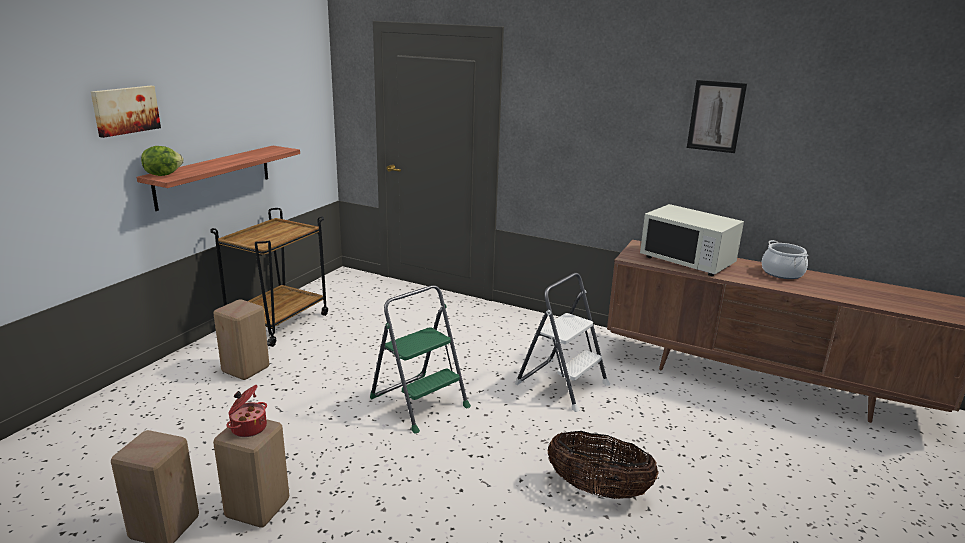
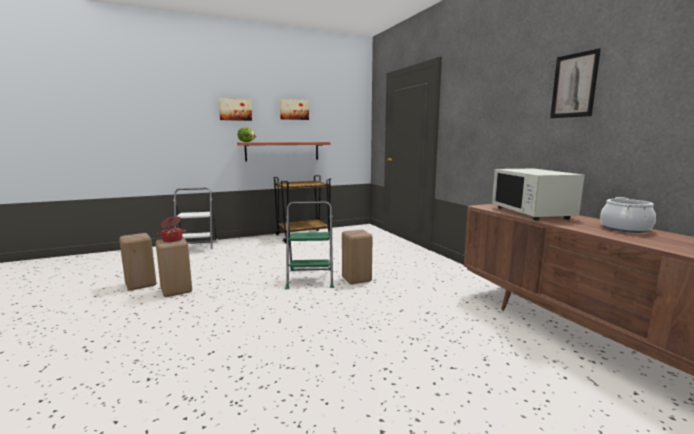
camera: 40 degrees right, 10 degrees down
beige stool [213,299,269,380] -> beige stool moved to [342,230,373,284]
white step ladder [515,273,610,412] -> white step ladder moved to [174,188,218,253]
basket [548,431,659,499] -> none
none -> picture [280,99,309,120]

